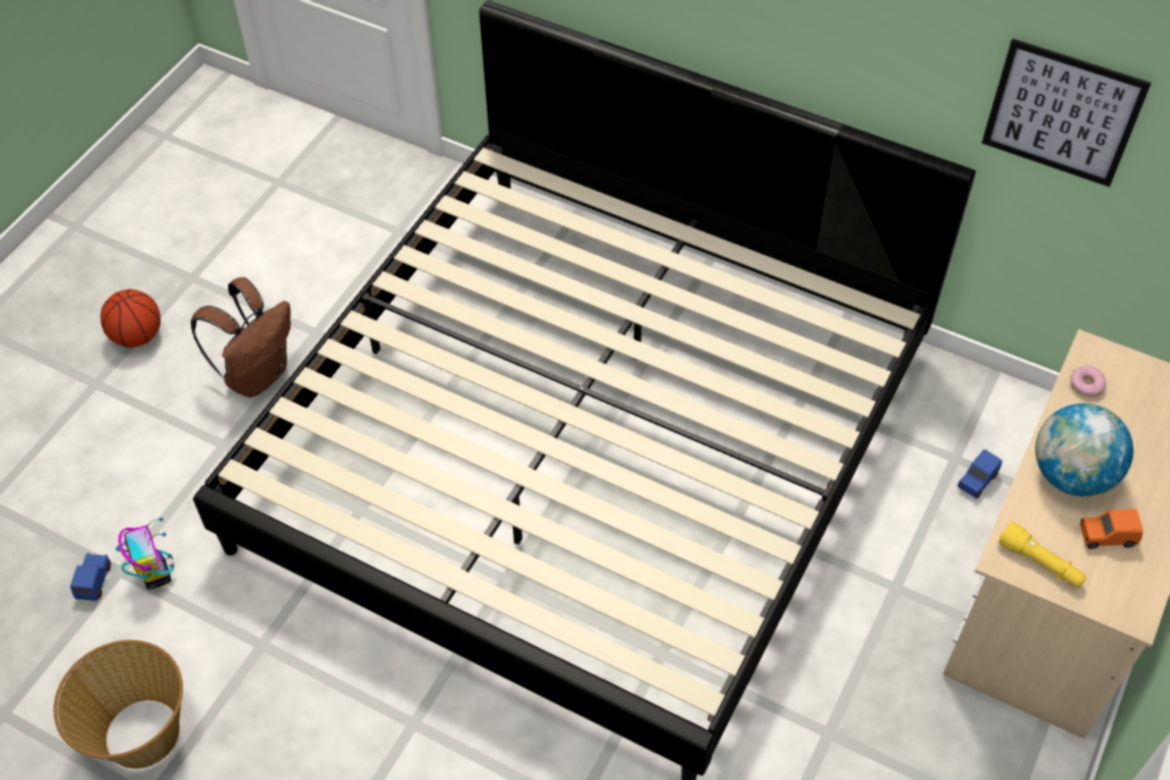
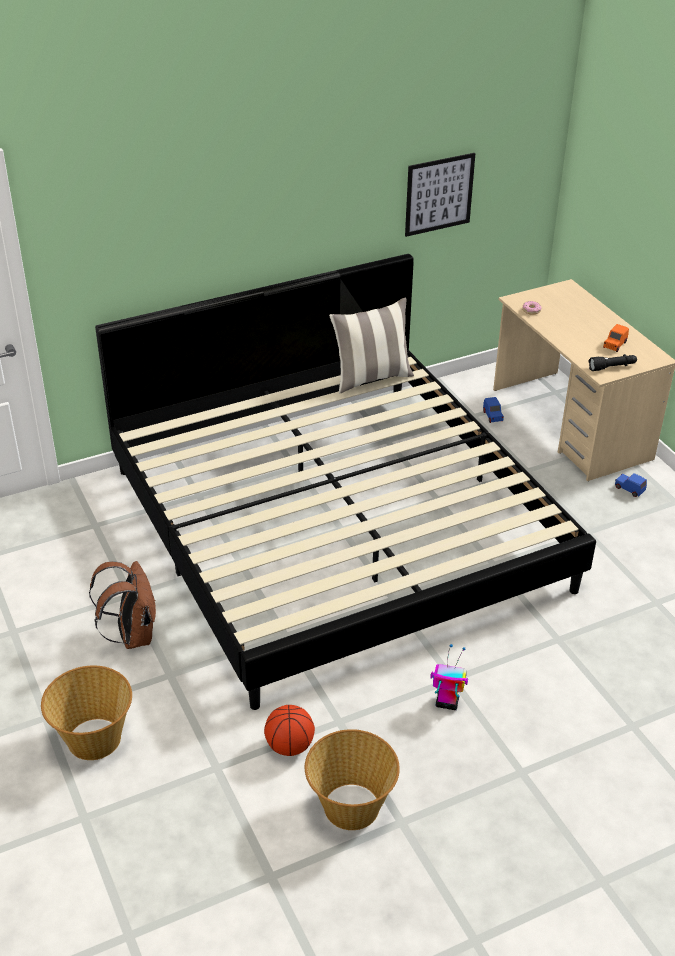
camera: 55 degrees left, 15 degrees down
blue toy car [70,553,111,601] -> blue toy car moved to [615,473,647,497]
basketball [100,289,161,348] -> basketball moved to [264,705,315,756]
toy robot [116,517,175,589] -> toy robot moved to [430,644,468,710]
yellow flashlight [998,522,1086,587] -> black flashlight [589,354,637,371]
globe [1035,403,1133,497] -> none
none -> basket [41,666,132,760]
none -> pillow [329,297,414,393]

